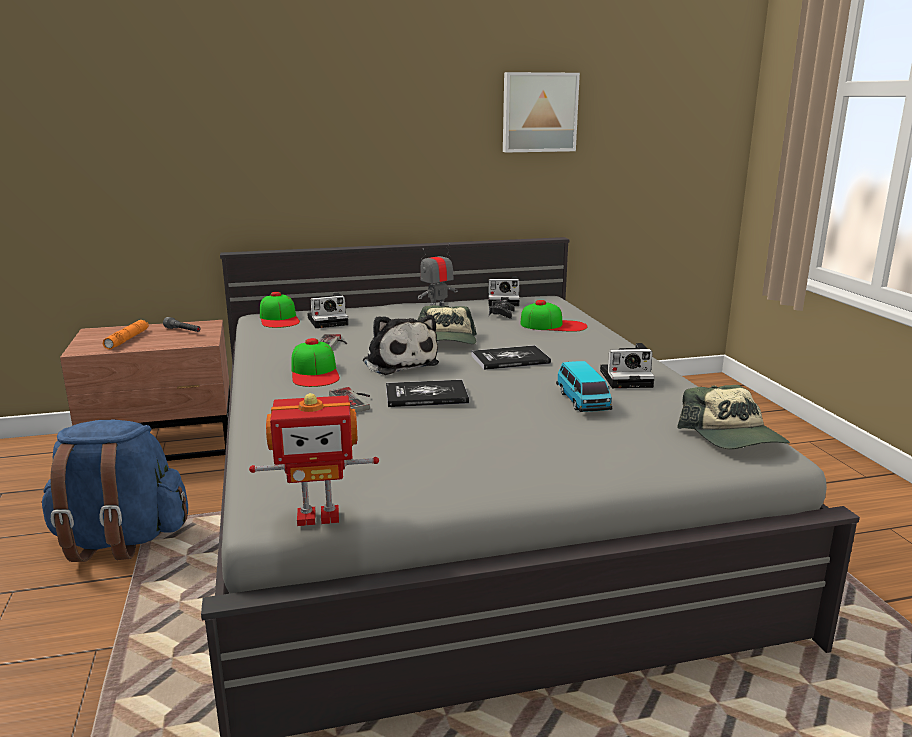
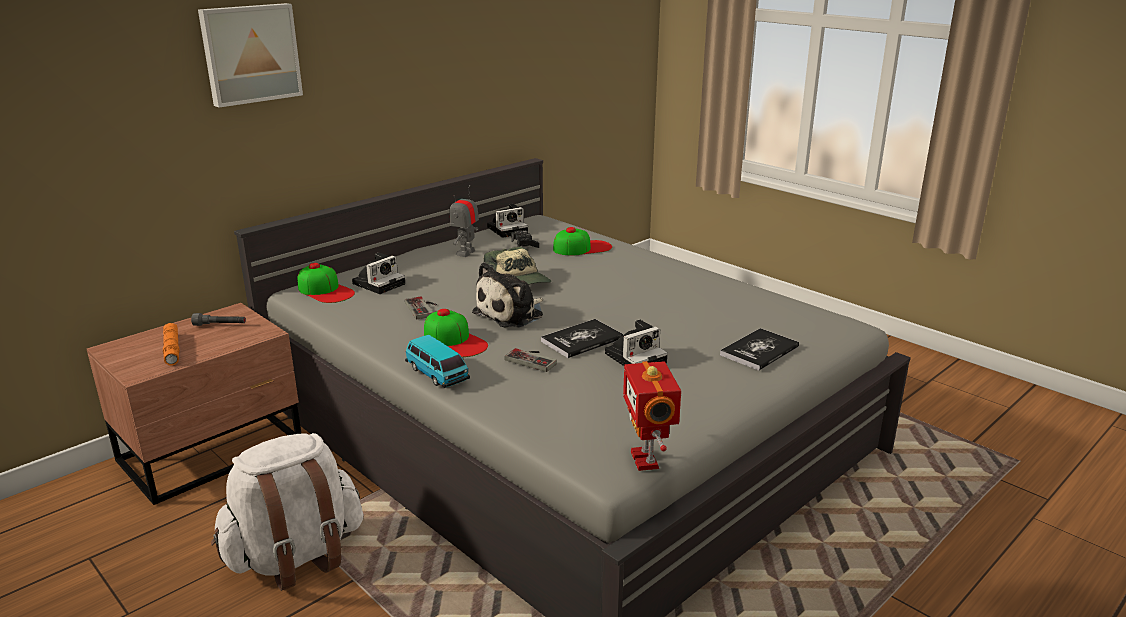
camera: 30 degrees left, 5 degrees up
blue backpack [41,420,188,562] -> white backpack [211,433,363,591]
toy robot [249,393,379,526] -> toy robot turned 120 degrees clockwise [623,361,681,471]
plush toy [363,315,439,375] -> plush toy turned 105 degrees clockwise [472,262,543,328]
book [471,345,551,370] -> book moved to [720,328,799,371]
picture [503,72,580,153] -> picture moved to [198,3,303,108]
toy car [556,361,612,412] -> toy car moved to [405,335,470,388]
camera [600,343,655,388] -> camera moved to [605,320,668,366]
cap [677,385,790,449] -> none

